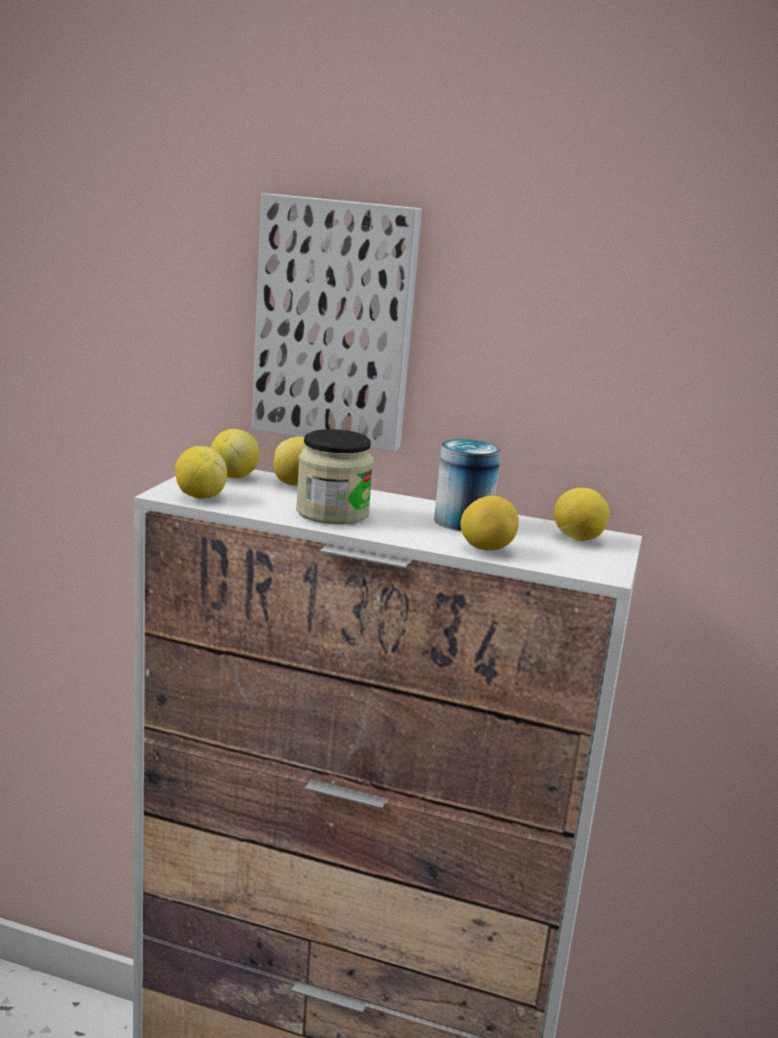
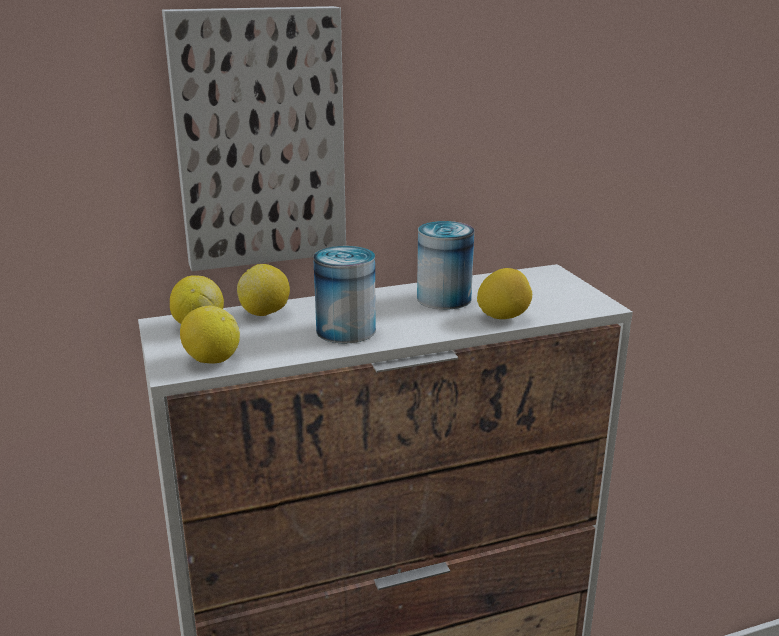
camera: 35 degrees left, 5 degrees up
jar [296,429,374,525] -> can [313,246,376,343]
lemon [554,488,609,541] -> none

